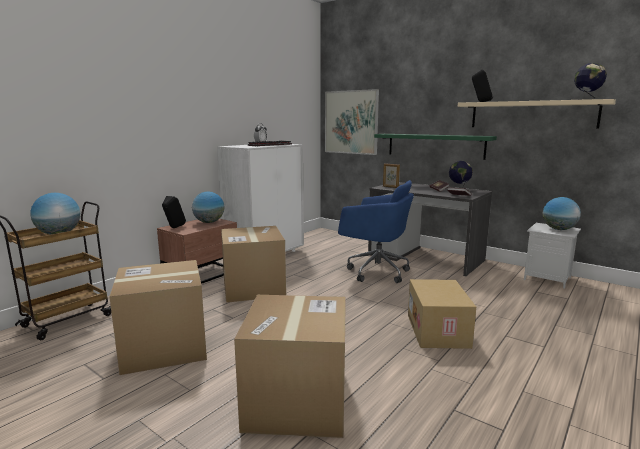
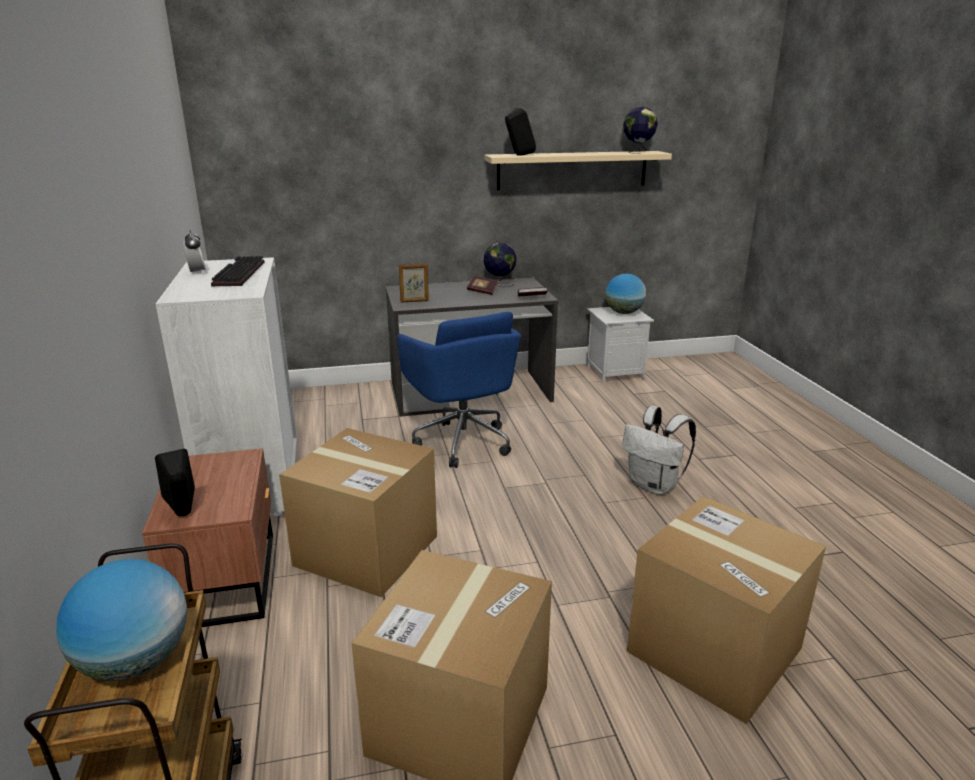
camera: 50 degrees left, 10 degrees up
globe [192,191,224,223] -> none
picture [325,89,379,155] -> none
blue office chair [338,180,414,283] -> blue office chair turned 90 degrees clockwise [397,312,521,468]
green shelf [374,134,497,160] -> none
cardboard box [408,279,476,349] -> white backpack [622,406,696,495]

